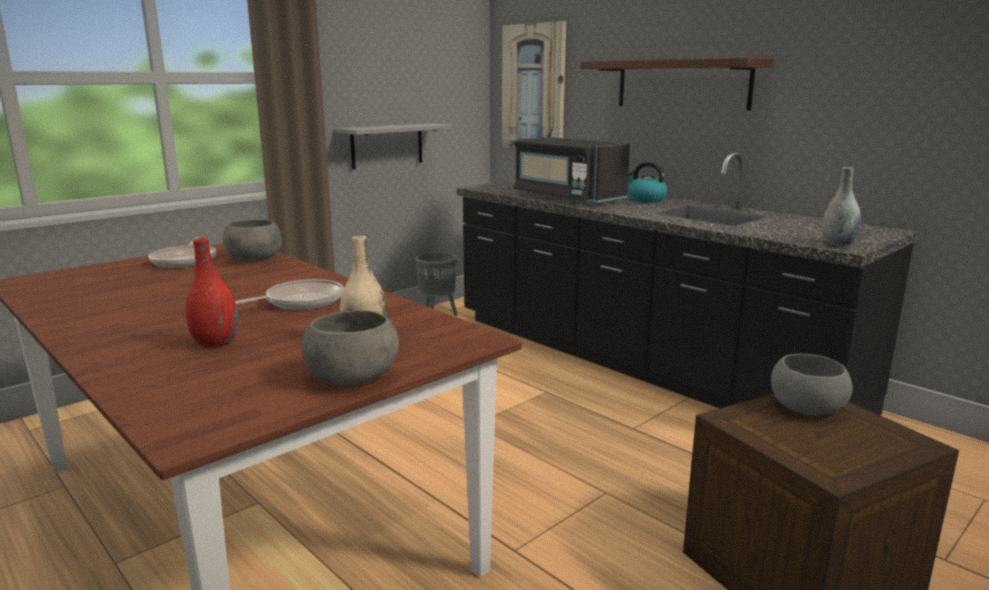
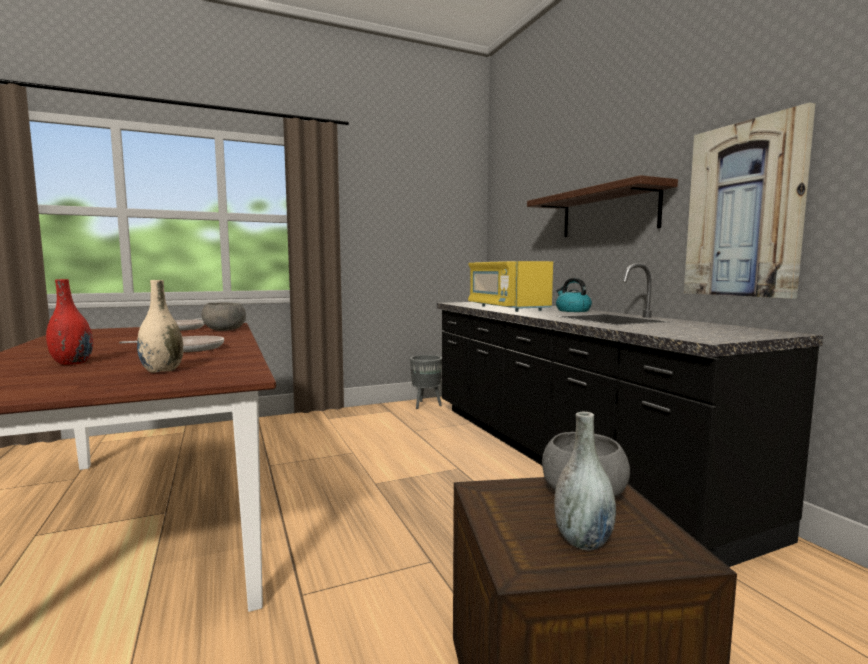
camera: 20 degrees right, 10 degrees down
grey bowl [301,310,399,386] -> none
grey shelf [336,123,452,169] -> none
picture [502,21,566,148] -> picture moved to [684,102,815,299]
black microwave [514,137,630,205] -> yellow microwave [468,261,553,312]
grey vase [822,167,861,246] -> grey vase moved to [554,412,616,551]

